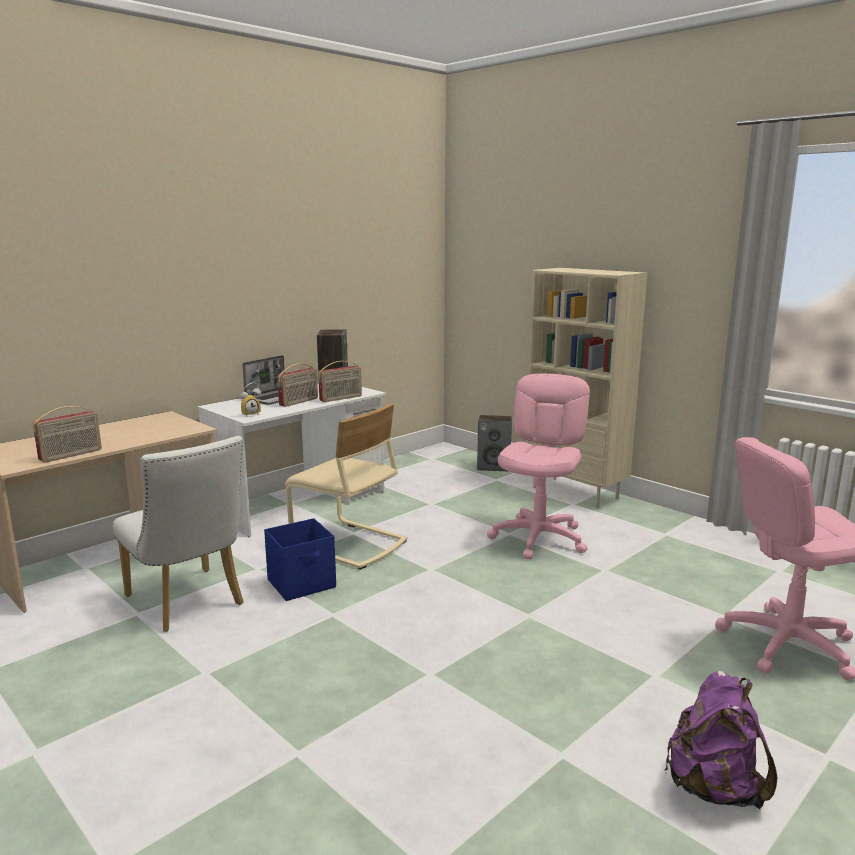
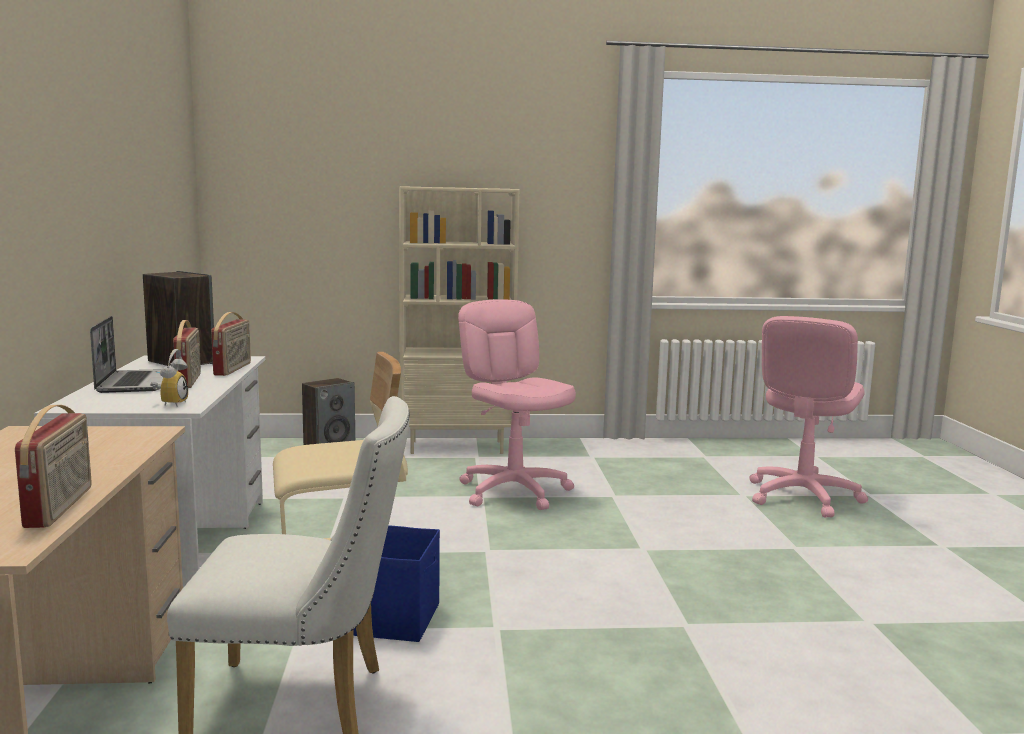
camera: 50 degrees left, 5 degrees down
purple backpack [664,671,778,809] -> none

